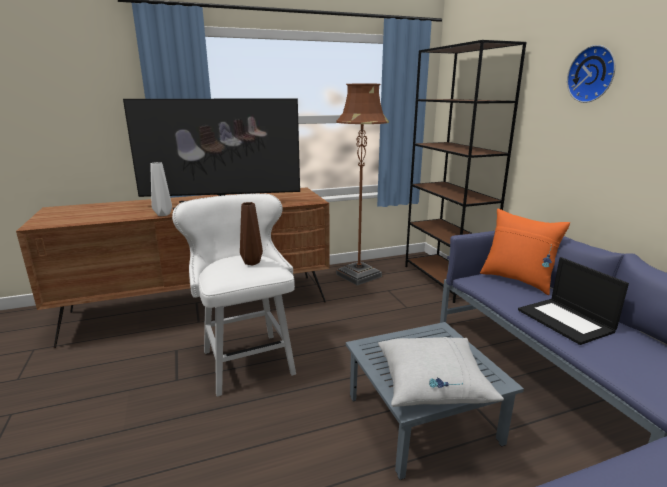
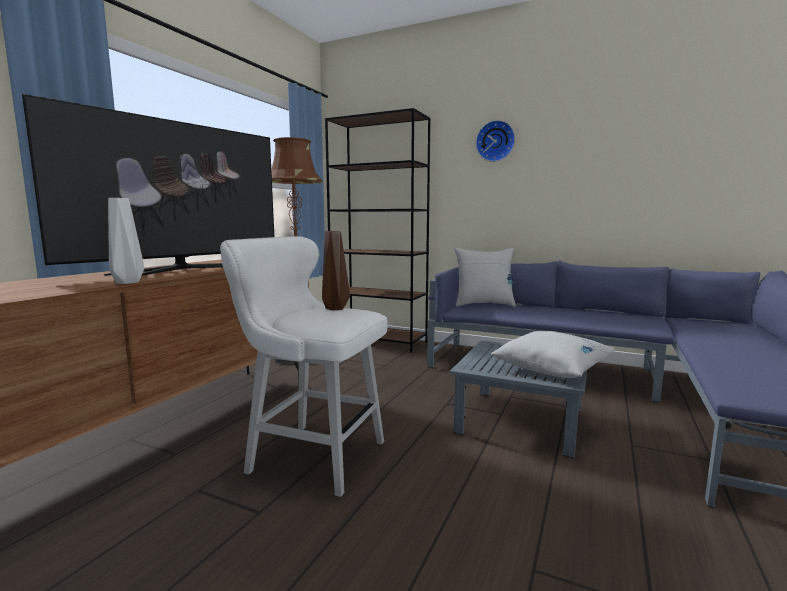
camera: 45 degrees left, 10 degrees down
orange pillow [480,209,570,295] -> grey pillow [455,248,516,307]
laptop [518,257,629,345] -> none

